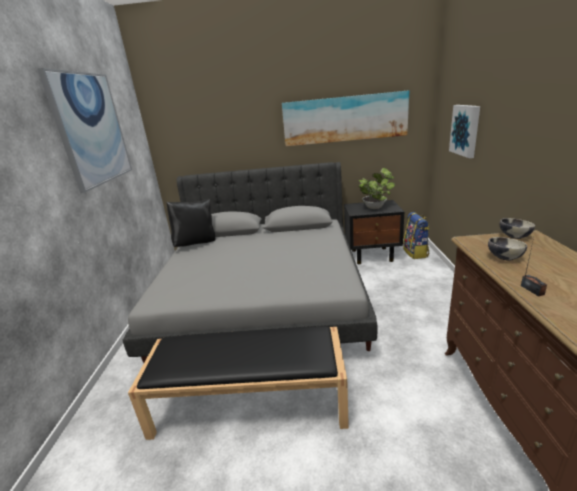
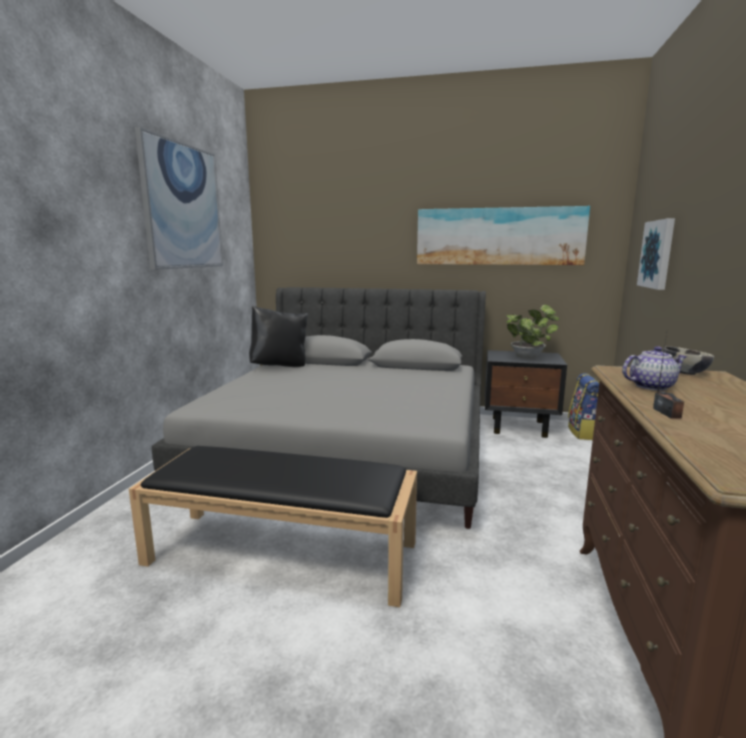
camera: 10 degrees right, 10 degrees down
bowl [488,237,527,261] -> teapot [622,346,688,391]

